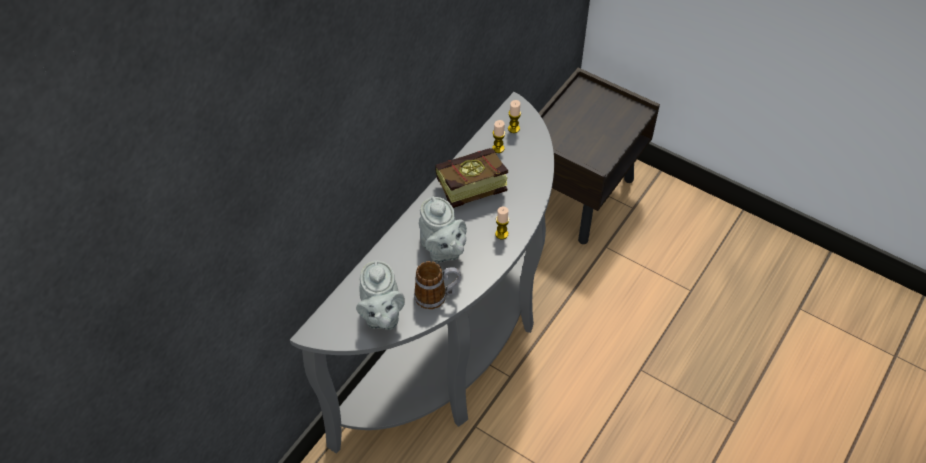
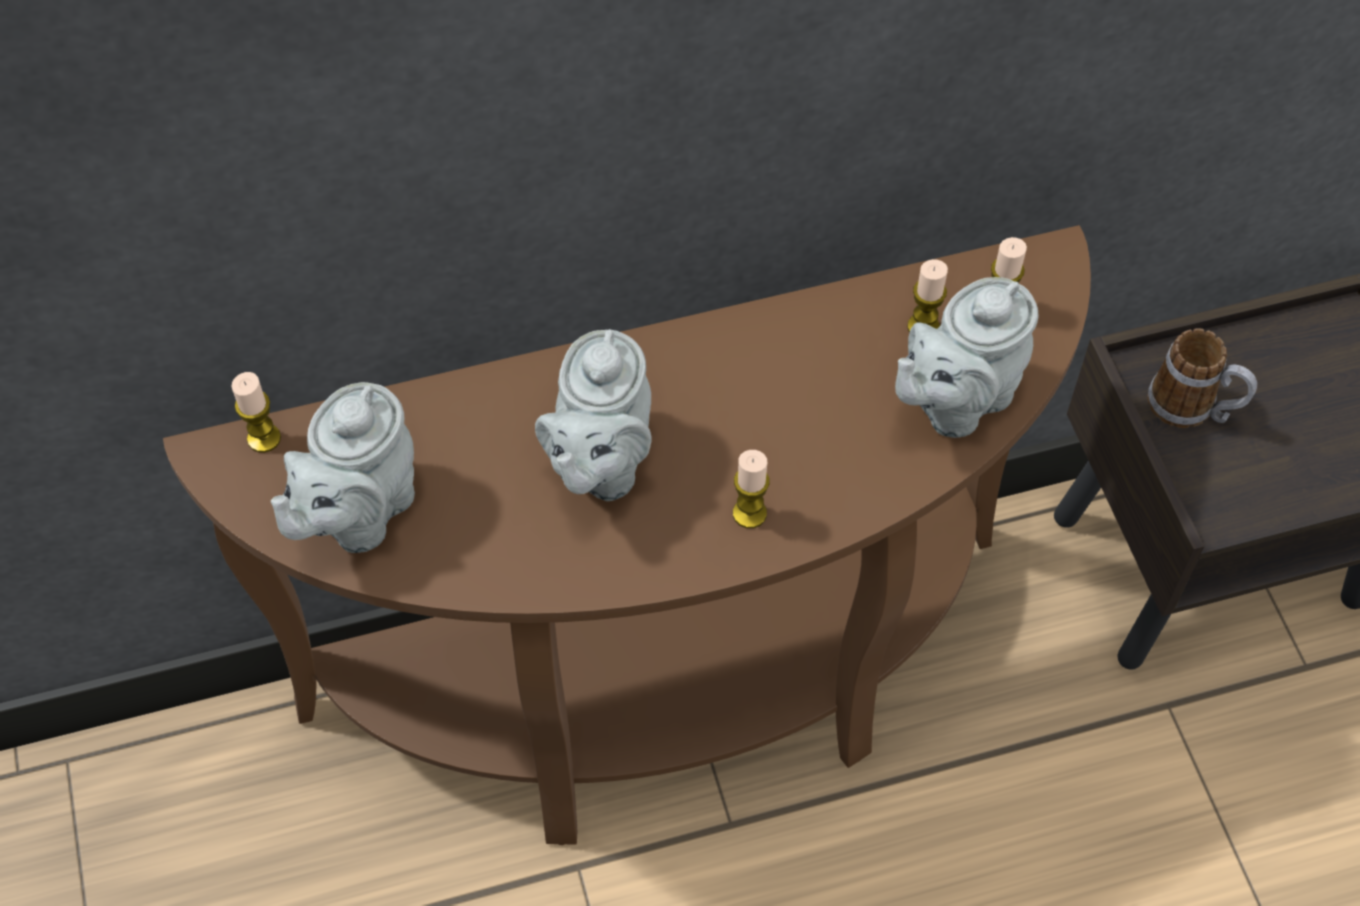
camera: 40 degrees right, 5 degrees up
grey console table [290,92,554,454] -> brown console table [163,225,1091,845]
mug [414,261,461,309] -> mug moved to [1147,328,1257,428]
book [435,148,508,208] -> none
none -> candle [231,372,281,453]
none -> grey teapot [895,277,1039,438]

